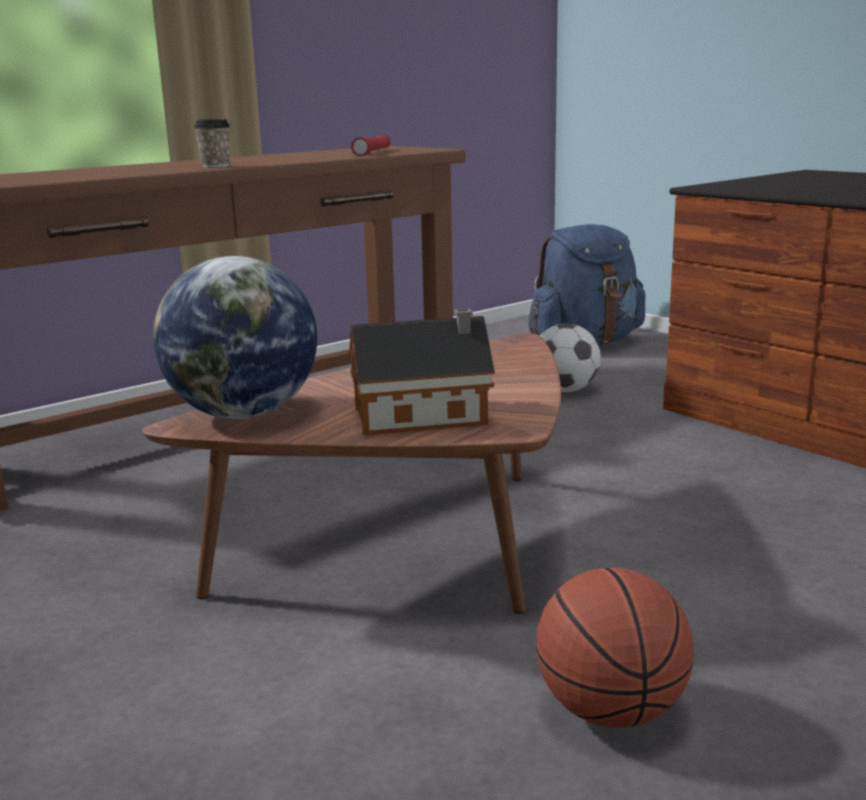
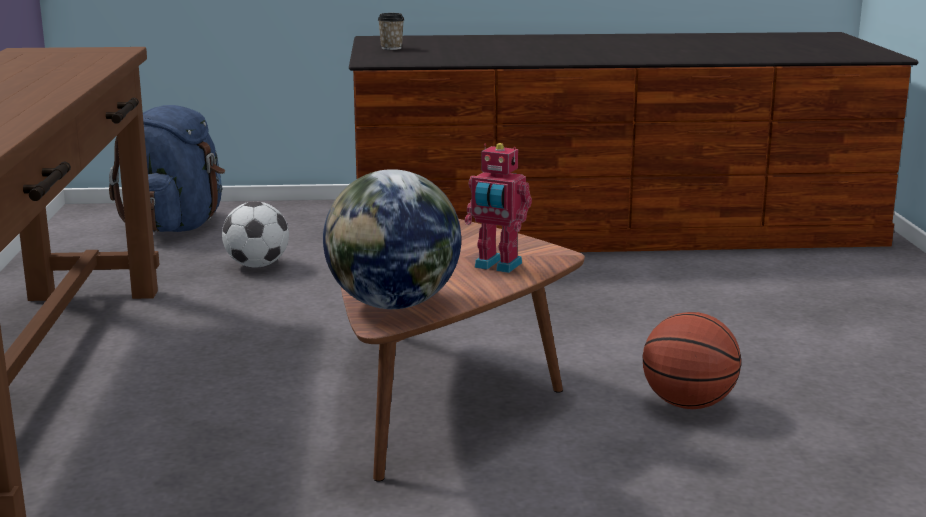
camera: 55 degrees left, 0 degrees up
cup [194,119,230,168] -> cup moved to [378,13,404,50]
toy house [349,308,495,435] -> toy robot [465,143,532,273]
red flashlight [351,135,391,156] -> none

